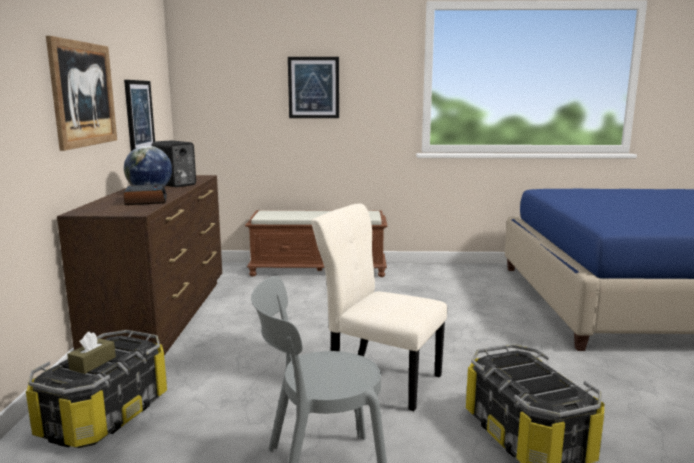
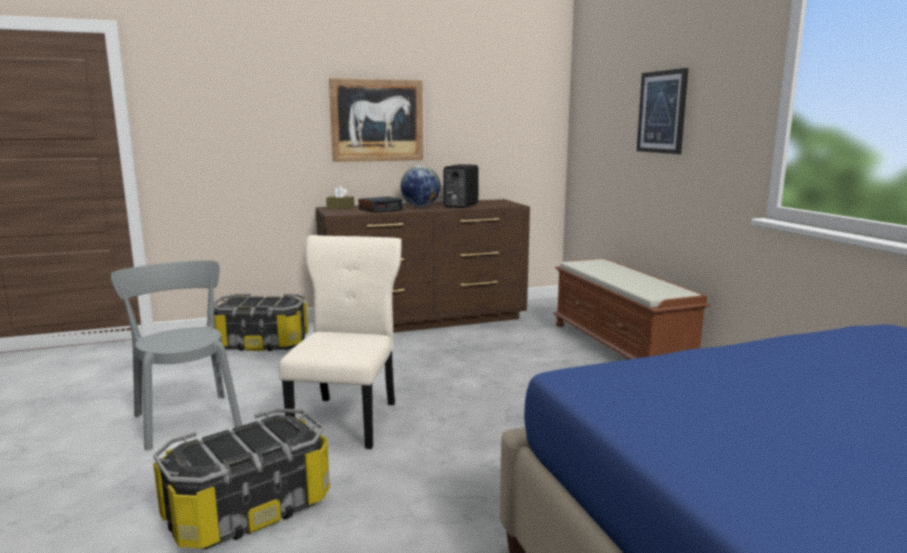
camera: 70 degrees right, 0 degrees up
brown tissue box [67,332,116,374] -> brown tissue box moved to [326,186,354,209]
picture [124,80,155,151] -> none

